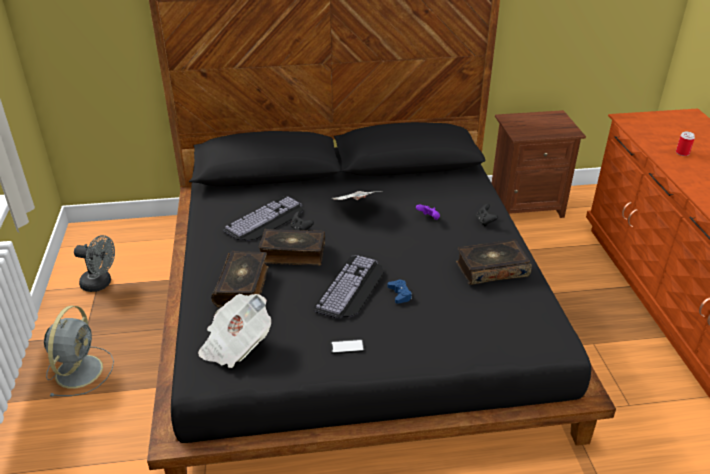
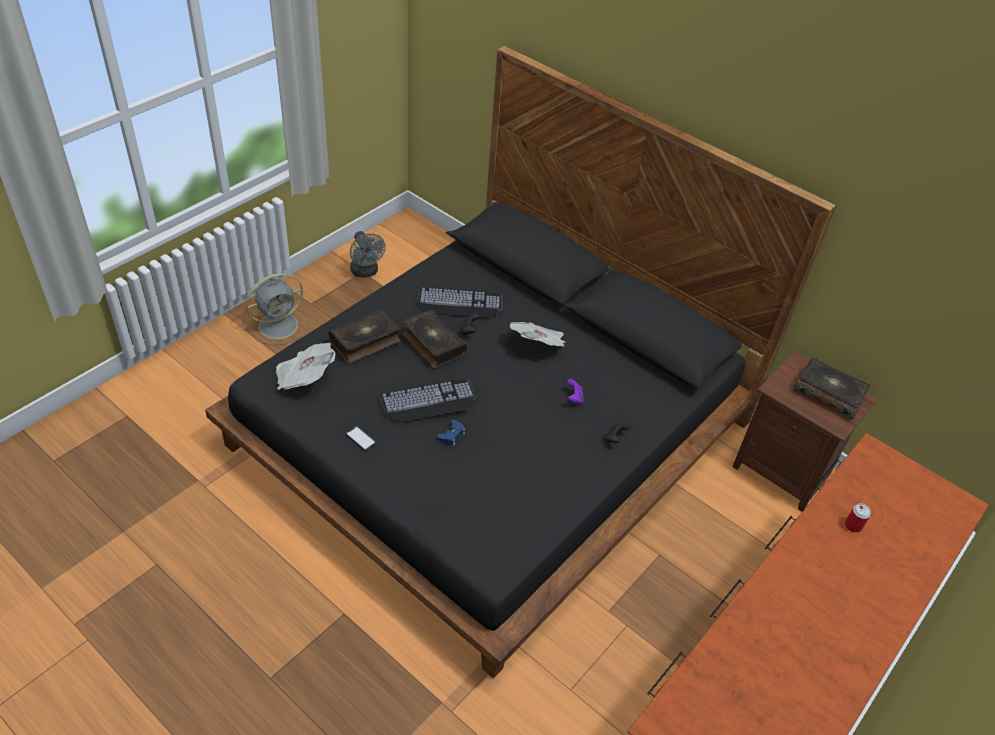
camera: 45 degrees right, 10 degrees up
book [456,239,532,285] -> book moved to [794,357,870,420]

